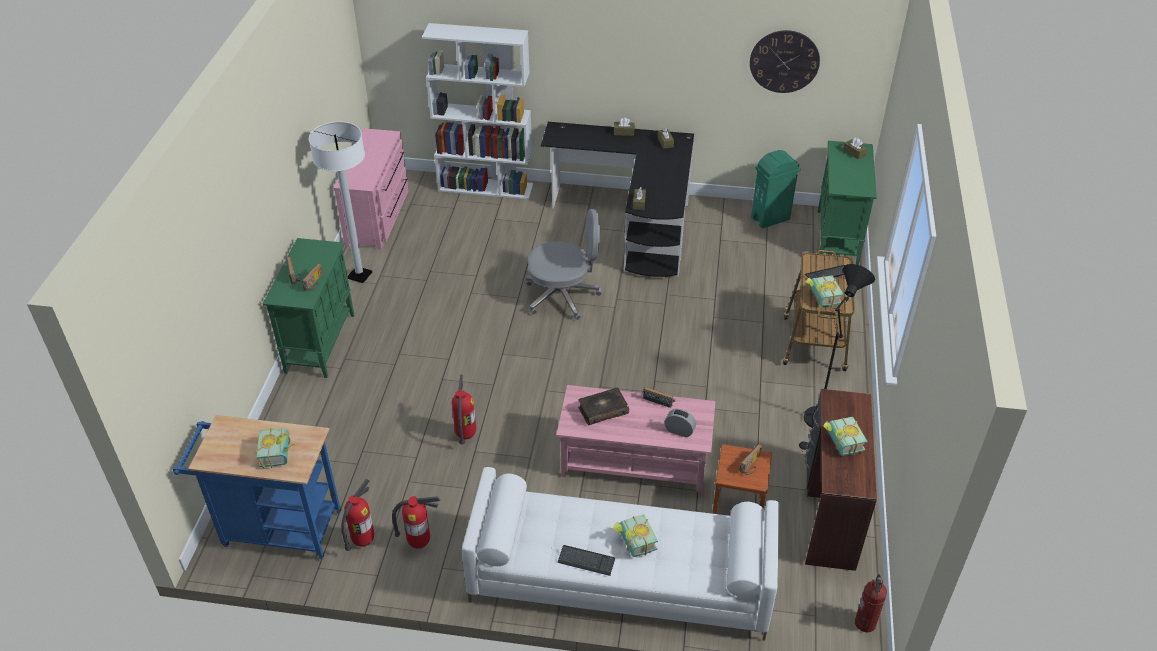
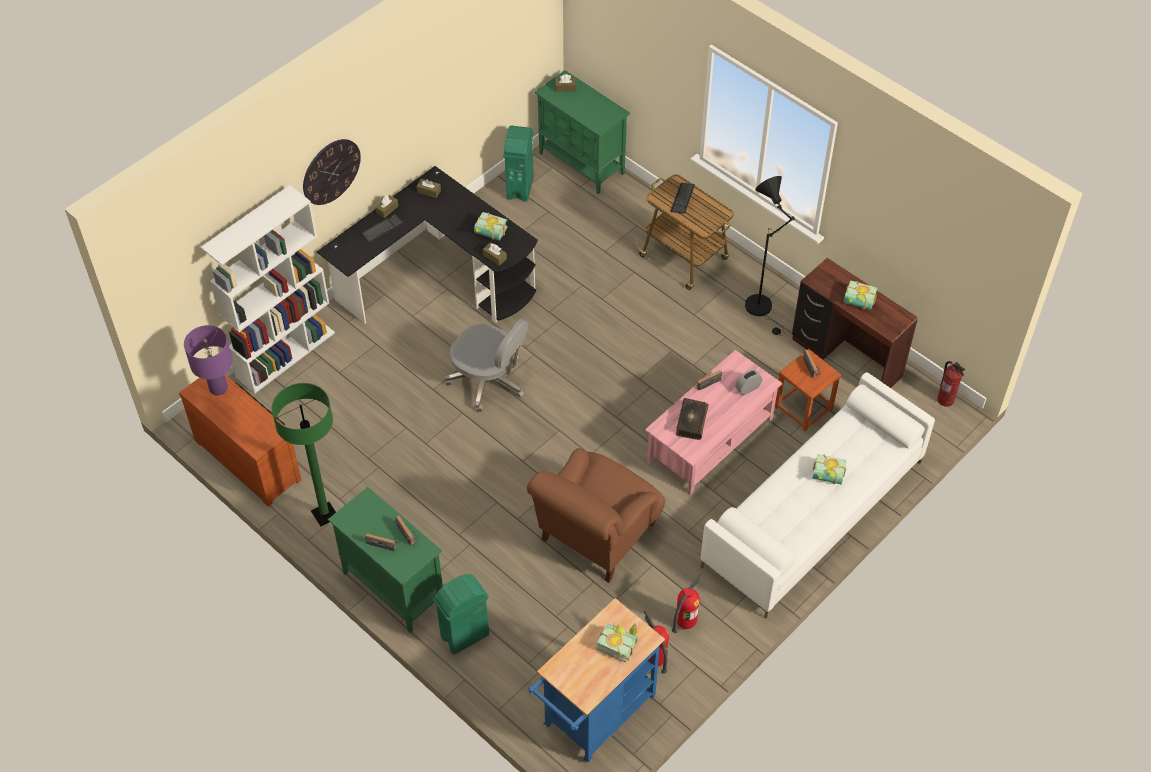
camera: 55 degrees left, 10 degrees up
white floor lamp [309,122,372,283] -> green floor lamp [272,383,336,527]
pink dresser [333,128,408,249] -> brown dresser [179,374,302,507]
fire extinguisher [452,375,476,444] -> brown armchair [527,448,665,583]
grey office chair [526,209,602,320] -> grey office chair turned 90 degrees clockwise [445,318,528,412]
keyboard [558,545,615,576] -> keyboard moved to [361,214,404,243]
wall clock [750,30,820,93] -> wall clock moved to [303,139,361,205]
book [806,275,844,307] -> book moved to [474,212,508,241]
none -> purple table lamp [184,325,232,396]
none -> green trash can [433,574,489,655]

